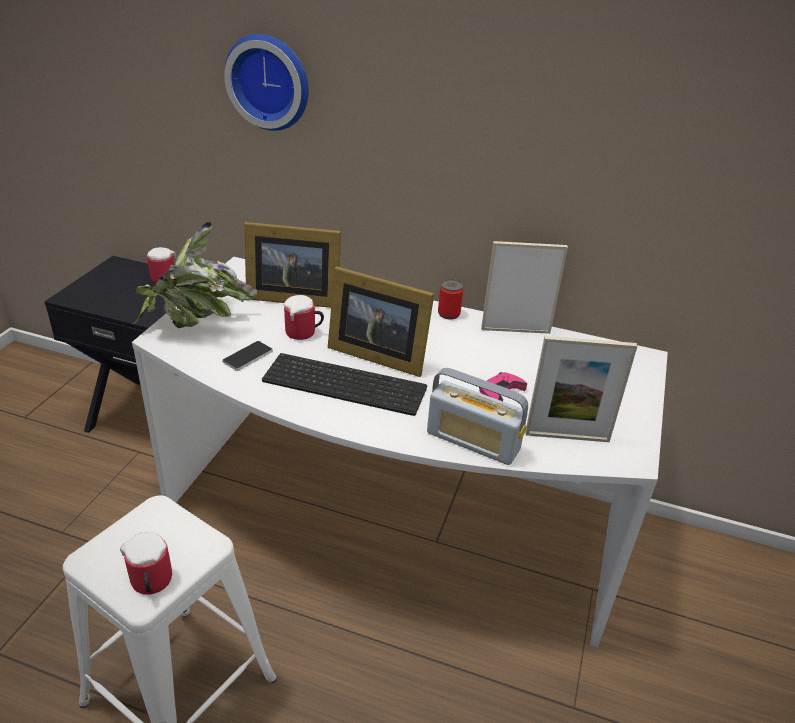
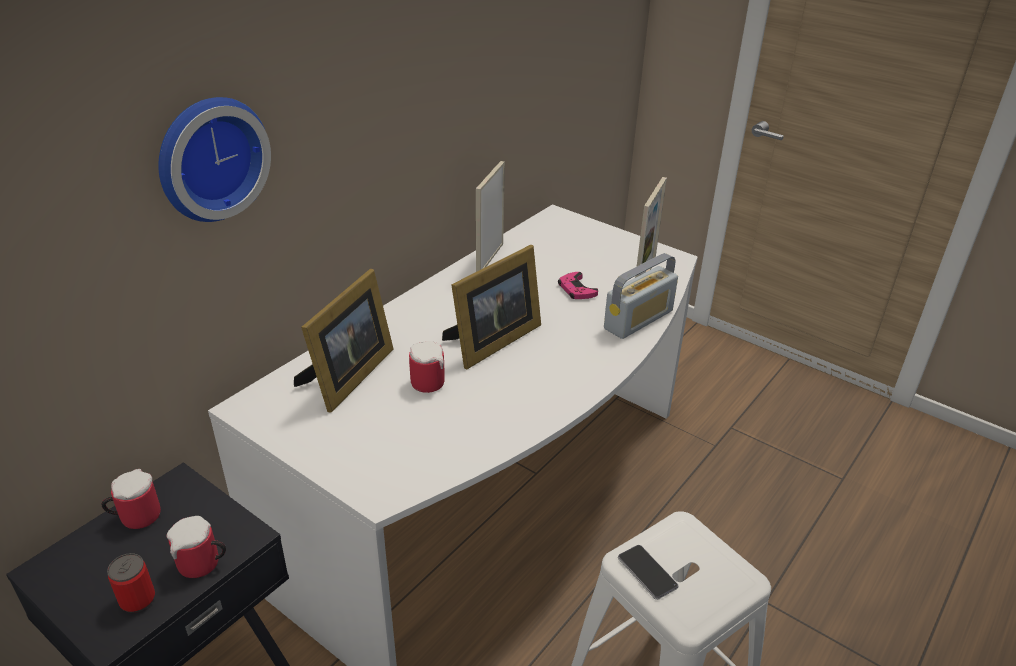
camera: 70 degrees left, 0 degrees up
mug [120,532,172,595] -> mug moved to [166,516,226,578]
potted plant [133,222,257,328] -> none
phone [222,341,273,371] -> phone moved to [618,545,678,600]
keyboard [262,353,427,416] -> none
can [438,279,463,319] -> can moved to [107,553,155,613]

